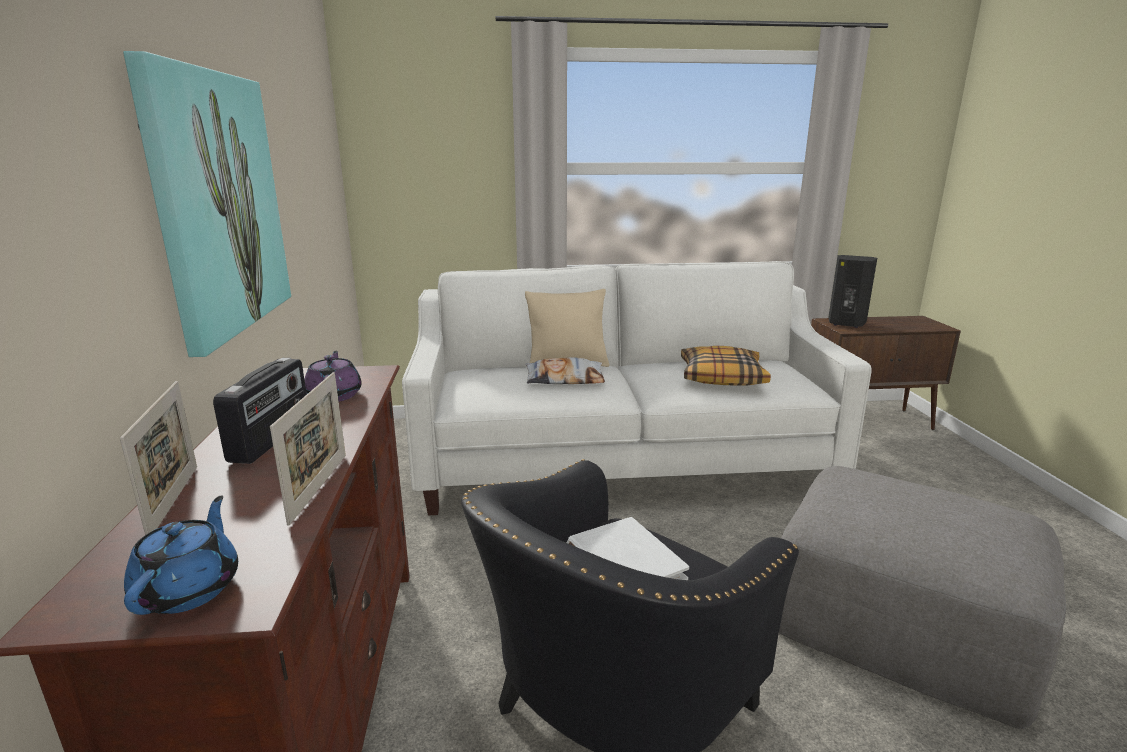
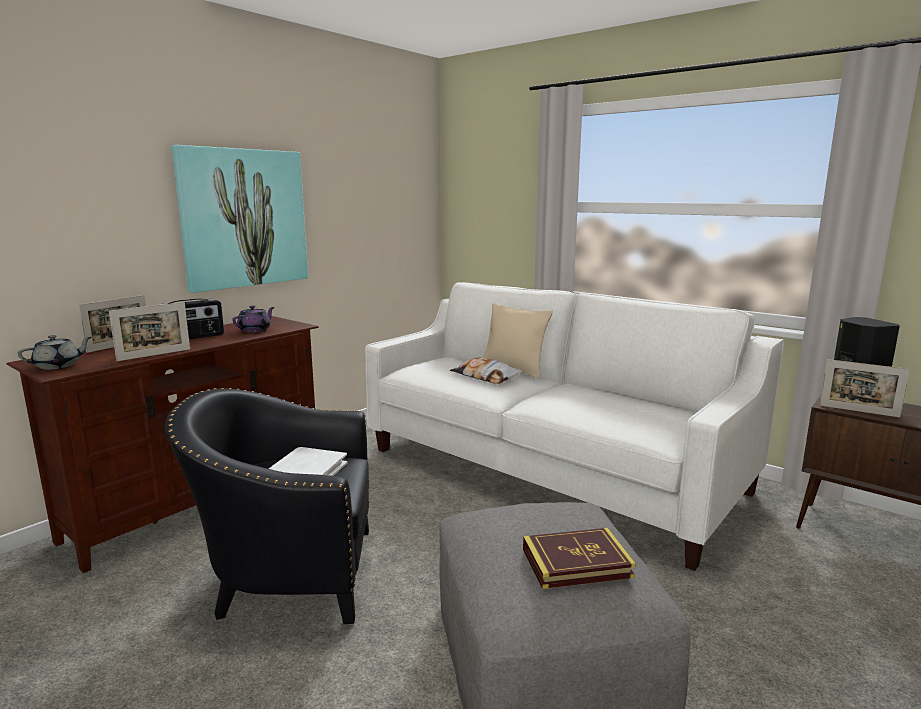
camera: 45 degrees right, 5 degrees down
blue teapot [124,495,238,615] -> grey teapot [18,335,92,370]
pillow [681,346,771,385] -> none
none -> book [523,528,636,589]
none -> picture frame [820,359,910,418]

